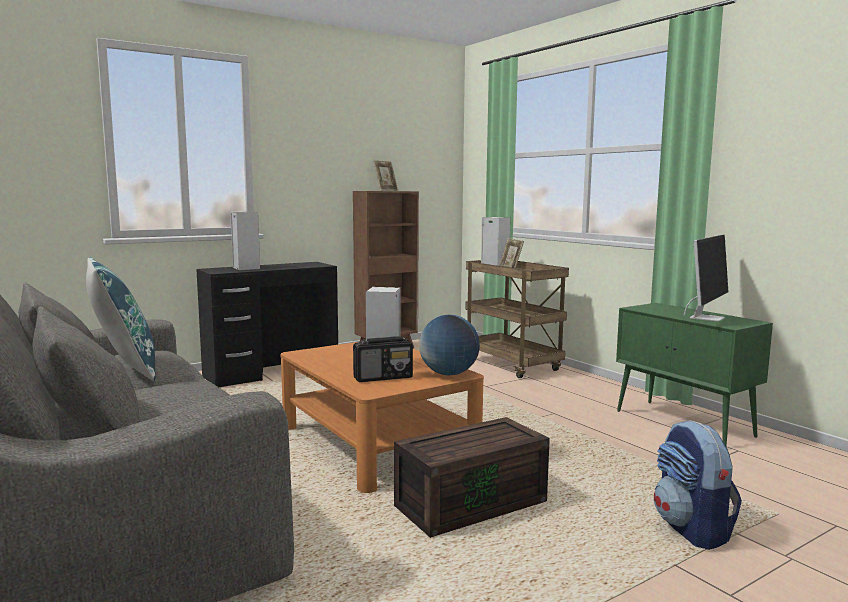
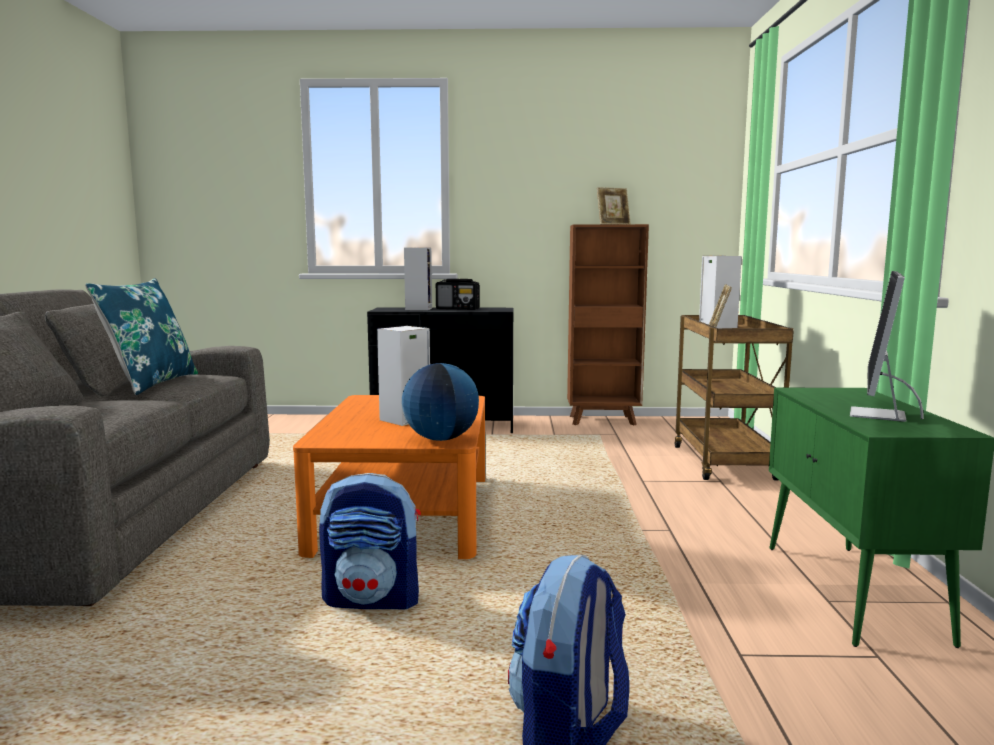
camera: 35 degrees right, 0 degrees up
radio [353,336,413,382] -> radio moved to [436,279,480,310]
brown storage box [394,417,550,538] -> backpack [319,473,421,609]
monitor [683,235,728,322] -> monitor turned 135 degrees clockwise [850,271,924,422]

